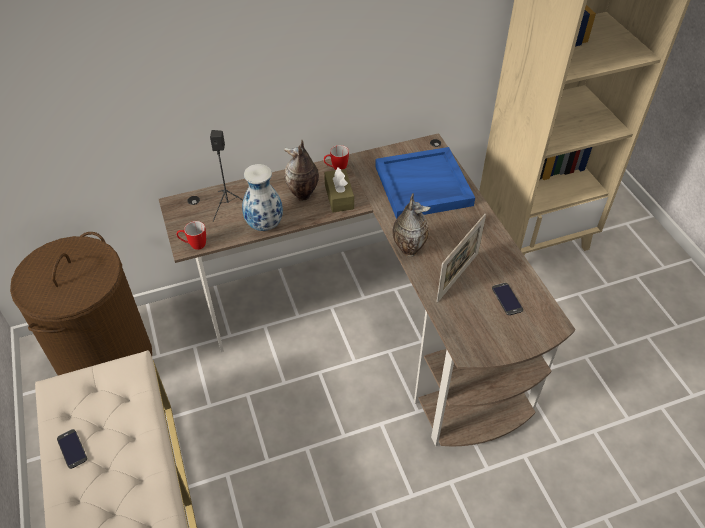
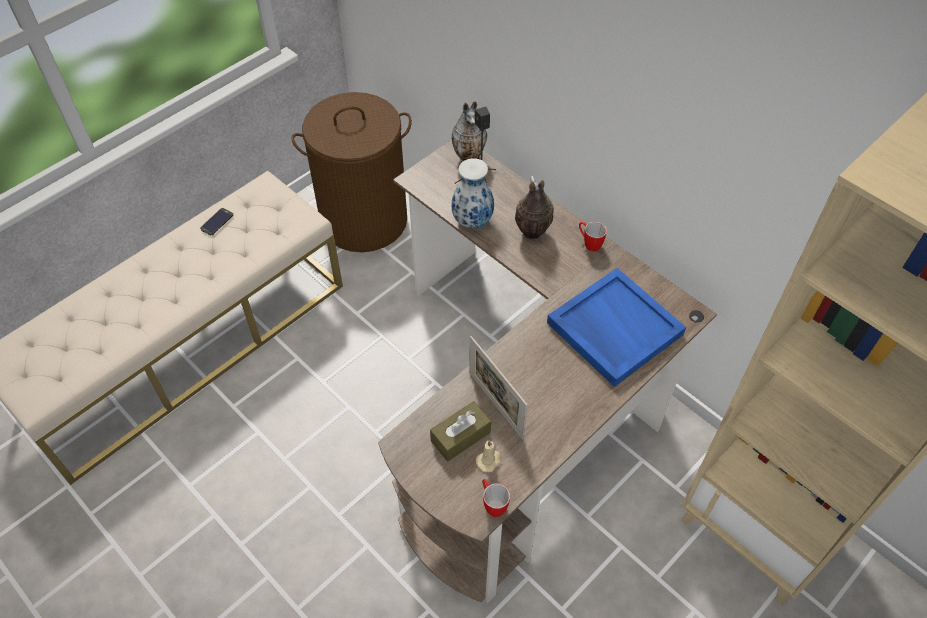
camera: 65 degrees right, 5 degrees up
mug [177,221,206,250] -> mug moved to [482,479,510,517]
brown tissue box [324,167,354,212] -> brown tissue box moved to [430,401,491,461]
vase [392,193,430,257] -> vase moved to [452,101,487,162]
picture frame [436,214,486,303] -> picture frame turned 45 degrees clockwise [469,336,528,440]
phone [492,283,523,315] -> beige candle [476,440,501,472]

